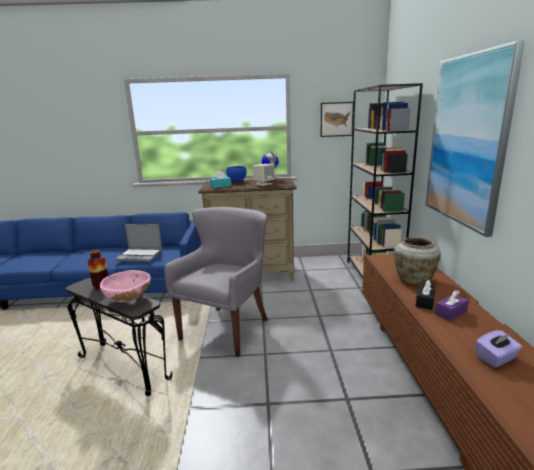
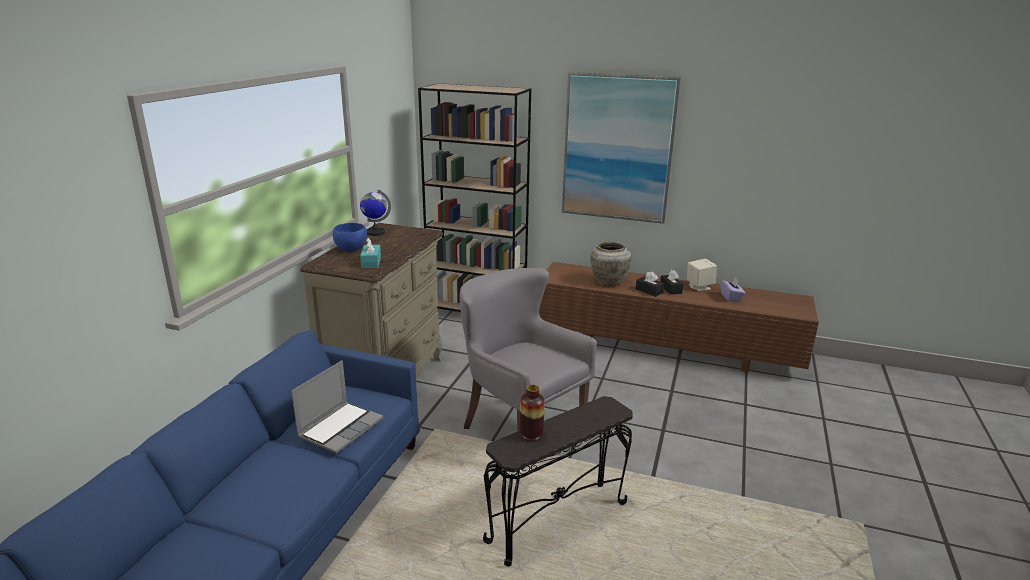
camera: 70 degrees left, 5 degrees up
pink bowl [100,270,151,302] -> none
beige speaker [252,163,275,186] -> beige speaker moved to [687,258,717,291]
picture [320,102,353,137] -> none
purple tissue box [435,290,469,321] -> black tissue box [660,270,683,295]

